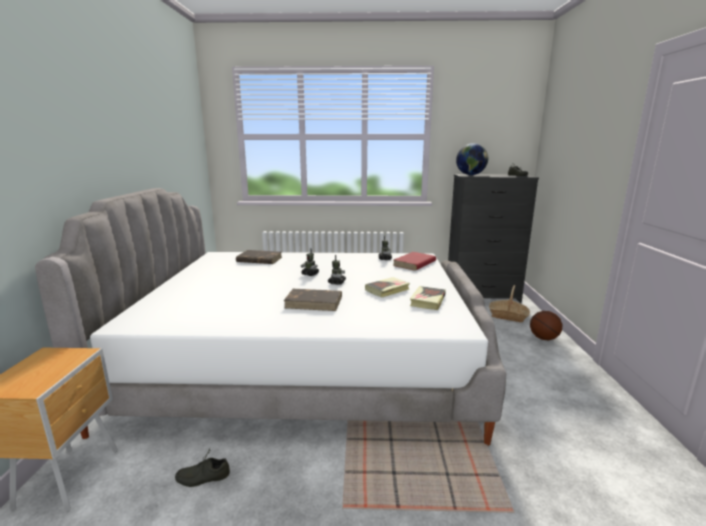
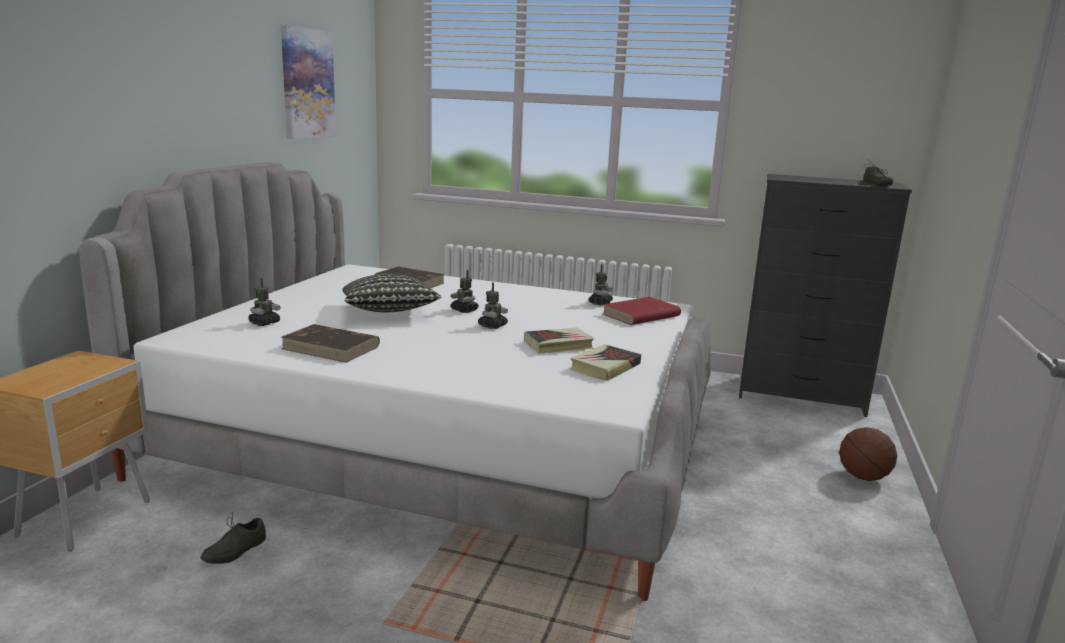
camera: 15 degrees right, 0 degrees up
grey shoe [175,449,230,487] -> grey shoe turned 60 degrees counterclockwise [200,513,266,564]
brown book [283,289,342,311] -> brown book moved to [281,324,380,363]
globe [456,143,488,175] -> none
basket [489,285,530,322] -> none
none -> toy robot [248,278,280,326]
none -> picture [281,25,336,139]
none -> pillow [342,274,441,312]

